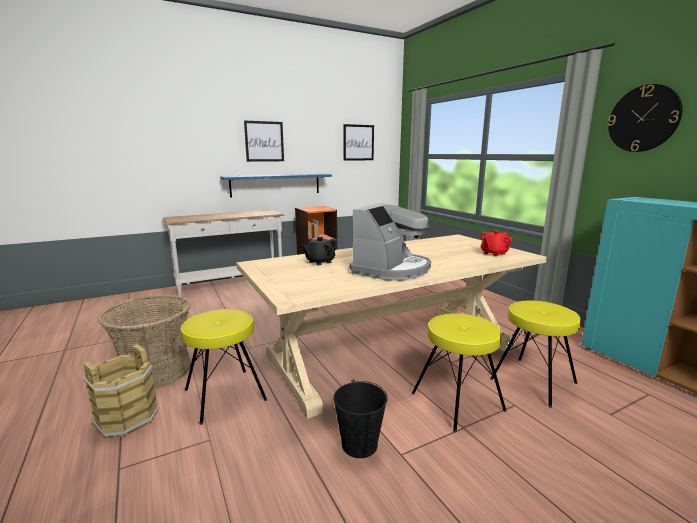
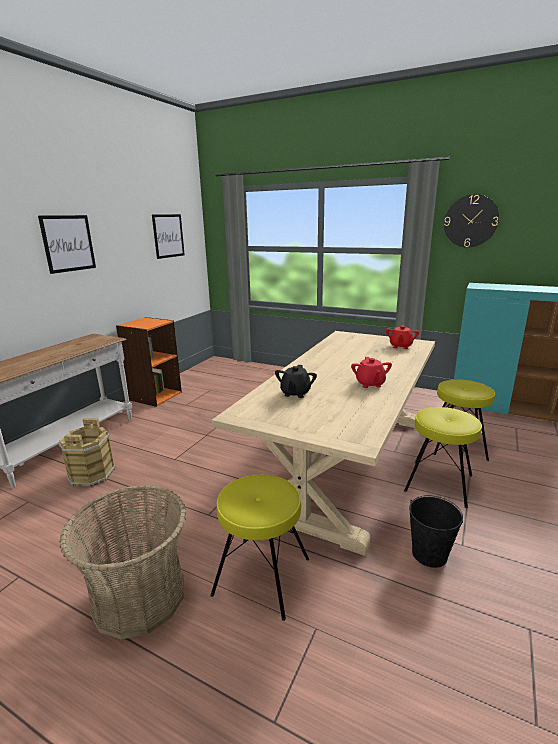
camera: 35 degrees left, 5 degrees up
brown bucket [83,344,159,439] -> brown bucket moved to [59,418,115,487]
blue shelf [220,174,332,198] -> none
coffee machine [350,203,431,281] -> red teapot [351,357,392,388]

